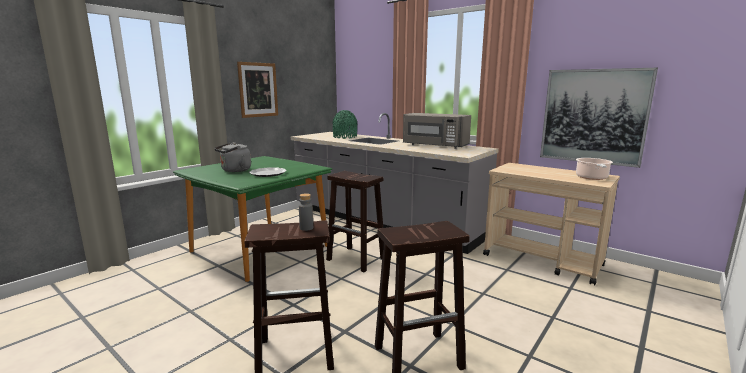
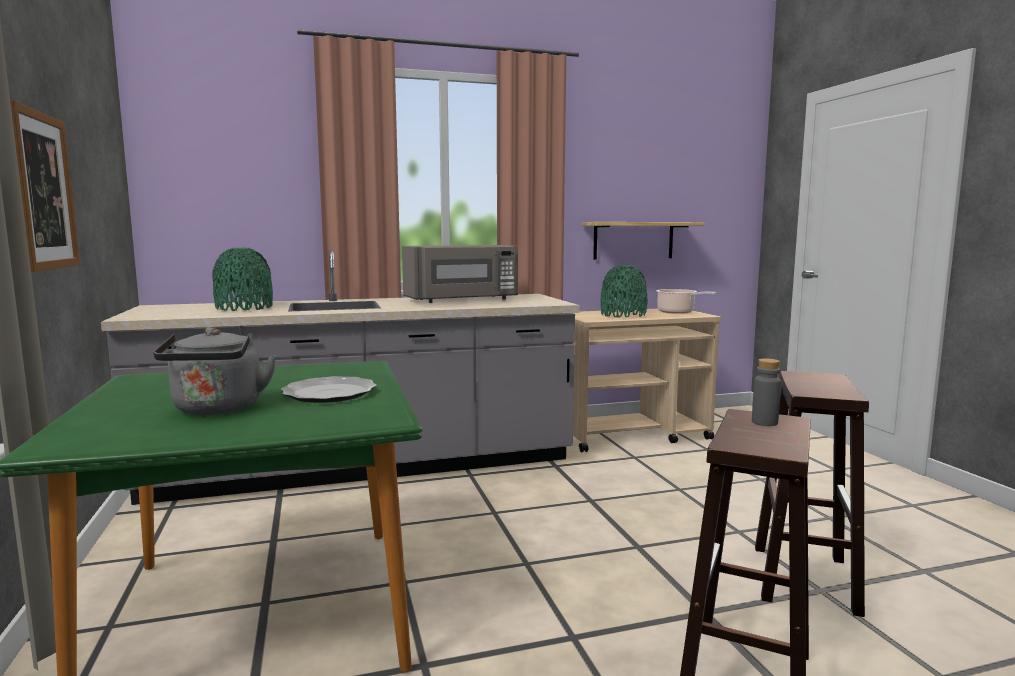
camera: 55 degrees left, 5 degrees down
brown stool [326,171,384,272] -> none
picture [540,68,658,168] -> shelf [581,222,705,259]
none -> green vase [601,265,647,317]

